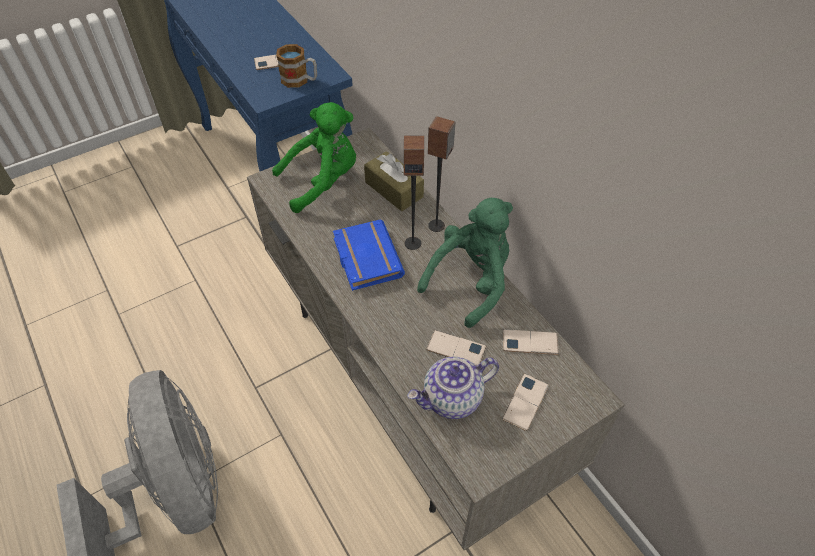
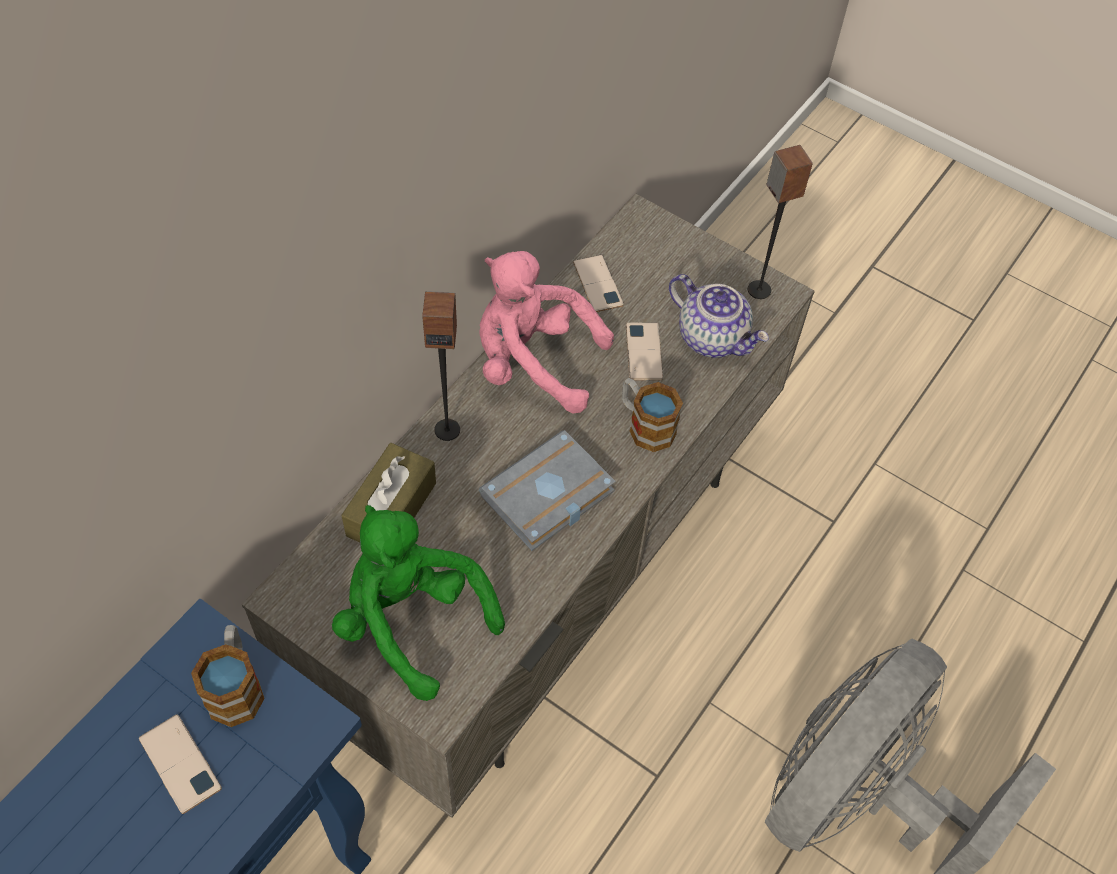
camera: 115 degrees left, 5 degrees up
blue book [333,219,405,291] -> grey book [479,430,616,551]
speaker [404,135,424,250] -> speaker moved to [748,145,813,299]
green plush toy [417,198,513,328] -> pink plush toy [480,251,614,414]
phone [502,374,549,431] -> none
none -> mug [622,378,683,452]

